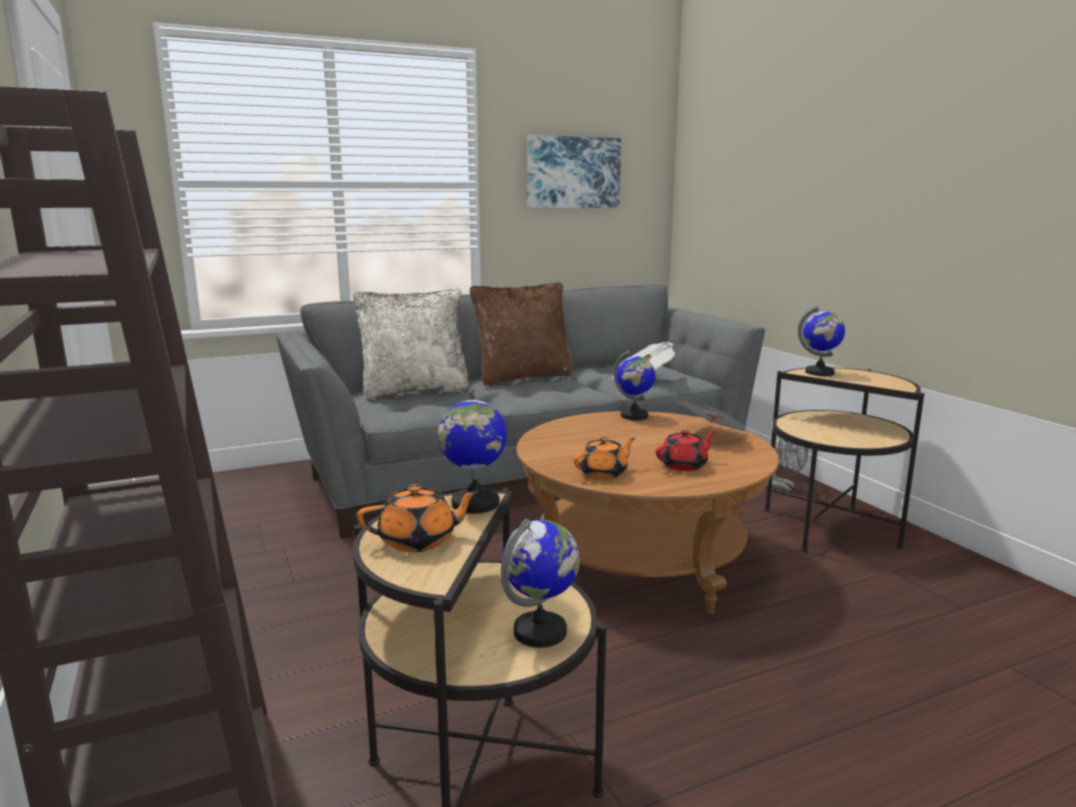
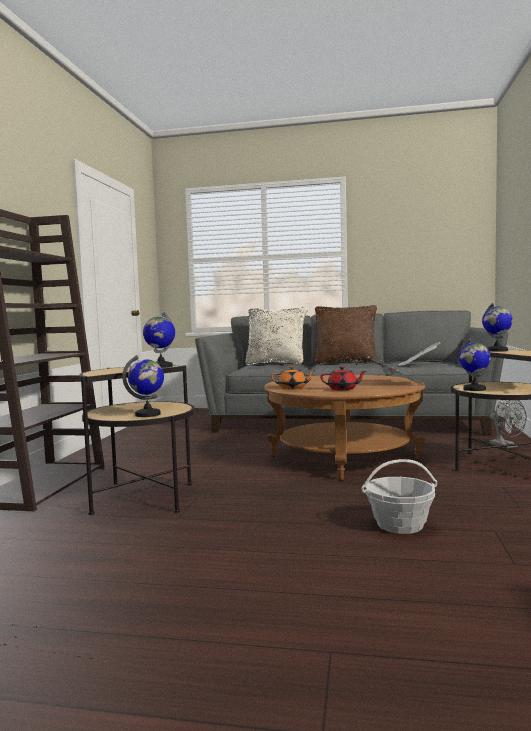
camera: 35 degrees right, 10 degrees down
orange teapot [357,484,479,552] -> none
picture [527,135,621,208] -> none
globe [613,350,655,420] -> globe moved to [459,339,491,391]
none -> basket [361,459,437,534]

